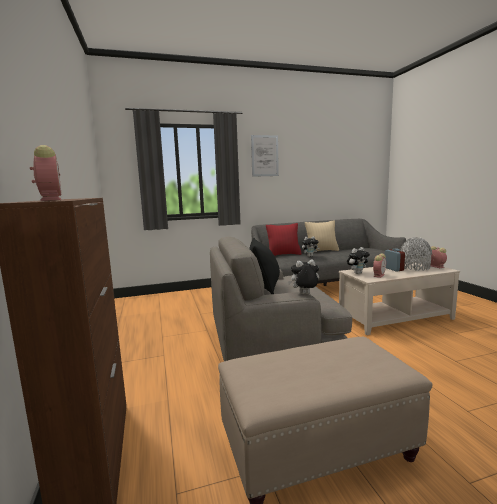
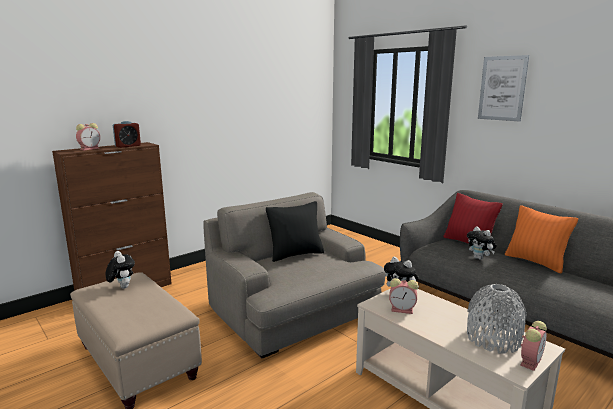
camera: 65 degrees right, 5 degrees up
plush toy [288,259,319,294] -> plush toy moved to [106,251,135,289]
beige pillow [305,220,339,251] -> orange pillow [505,205,578,273]
alarm clock [385,248,405,272] -> alarm clock moved to [113,121,141,148]

